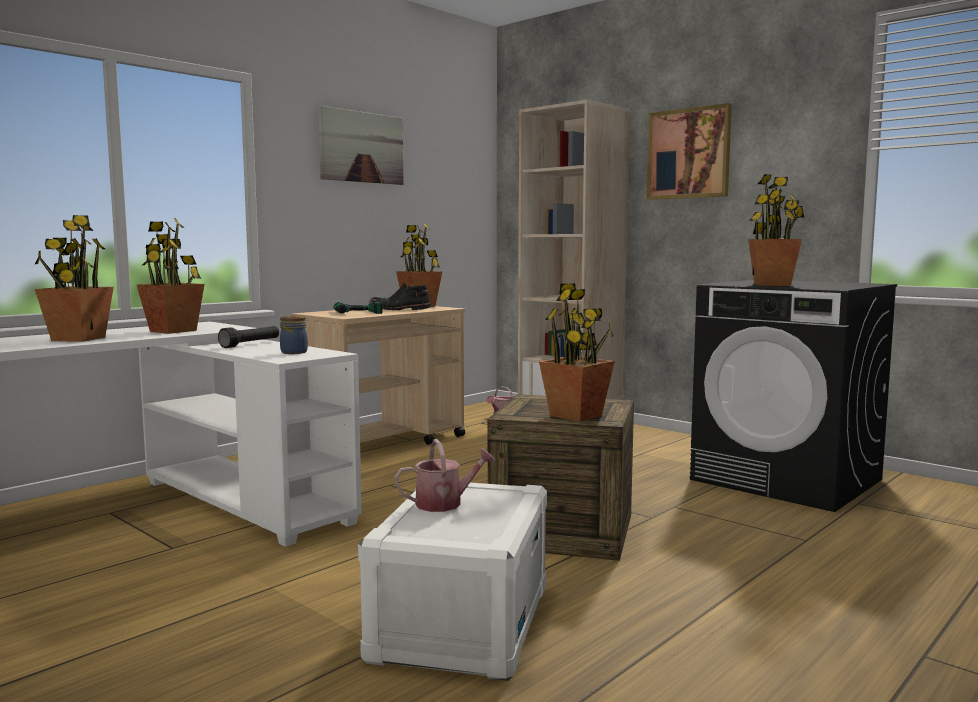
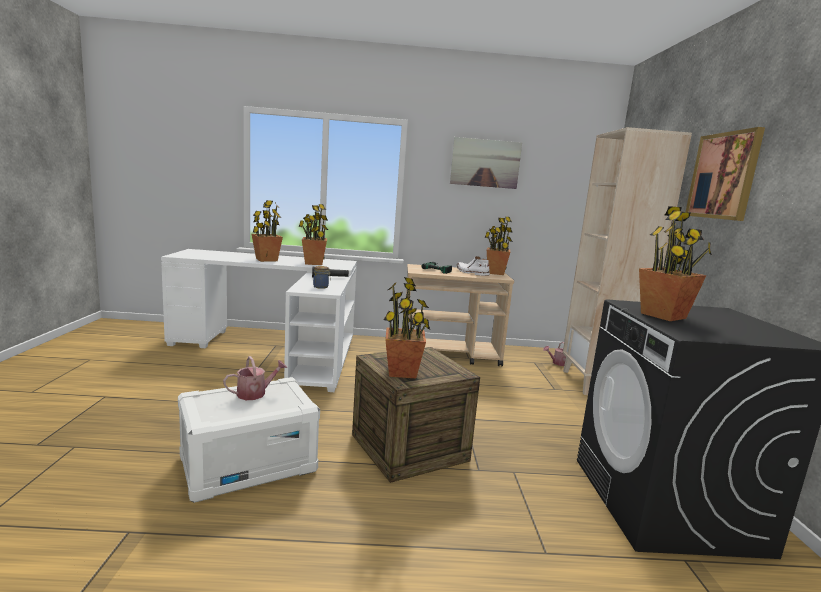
camera: 45 degrees right, 5 degrees up
black boot [369,283,431,310] -> white boot [456,256,490,276]
watering can [394,439,496,512] -> watering can turned 60 degrees counterclockwise [223,356,287,400]

